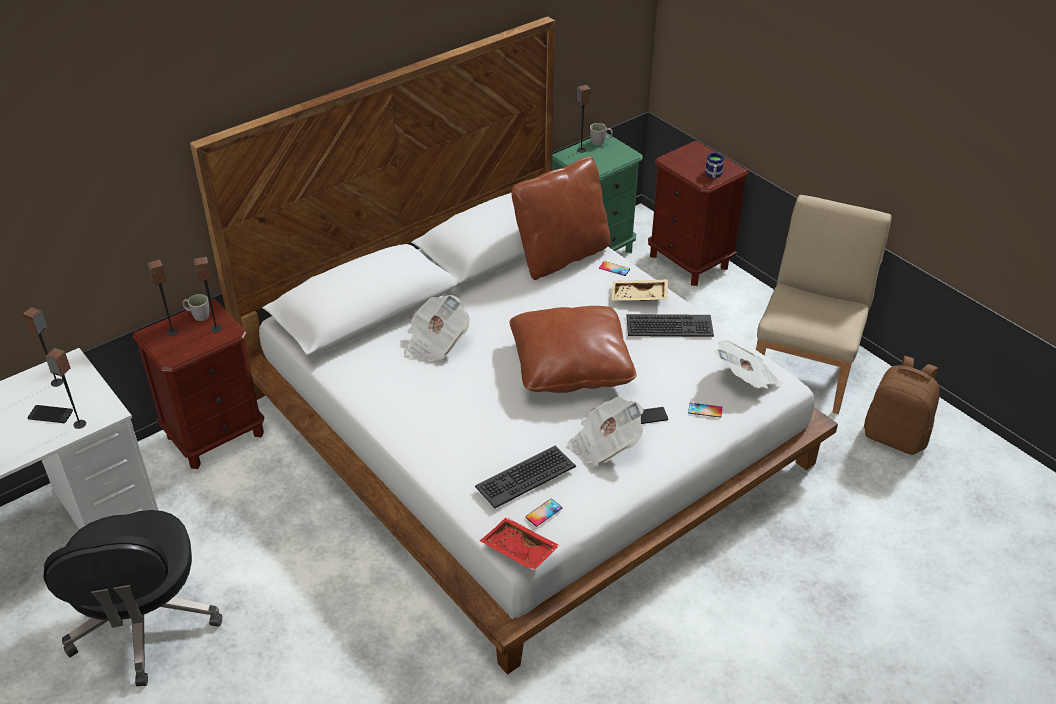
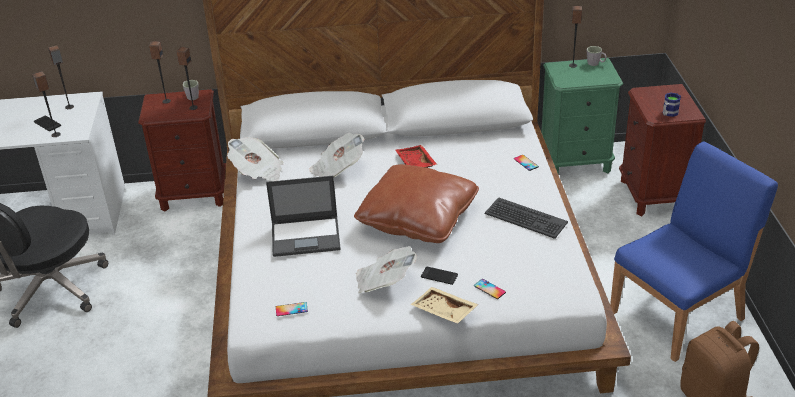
camera: 35 degrees right, 5 degrees down
keyboard [475,446,576,508] -> none
red tray [480,517,560,570] -> red tray moved to [396,145,437,168]
brown pillow [511,157,610,280] -> none
beige tray [611,279,668,301] -> beige tray moved to [411,287,479,324]
newspaper [715,341,782,389] -> newspaper moved to [227,137,283,181]
beige chair [756,195,892,414] -> blue chair [610,142,778,362]
none -> laptop [266,176,341,257]

